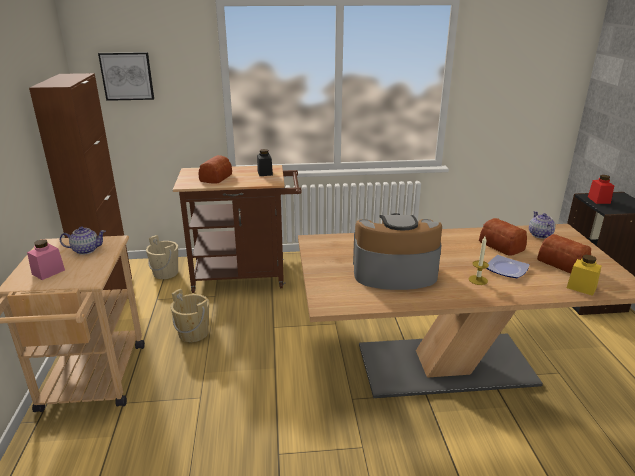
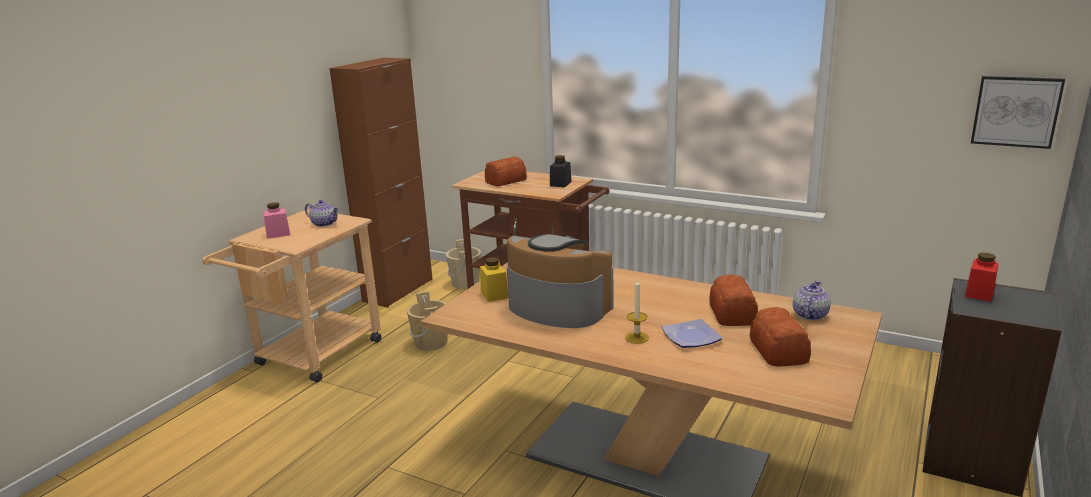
camera: 35 degrees right, 5 degrees down
picture [98,52,154,101] -> picture moved to [971,76,1065,149]
yellow jar [567,255,602,296] -> yellow jar moved to [480,257,508,302]

